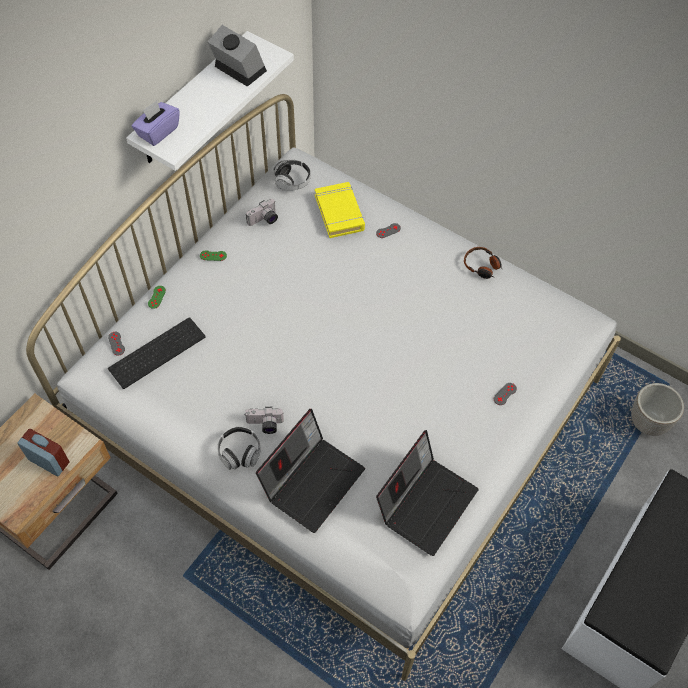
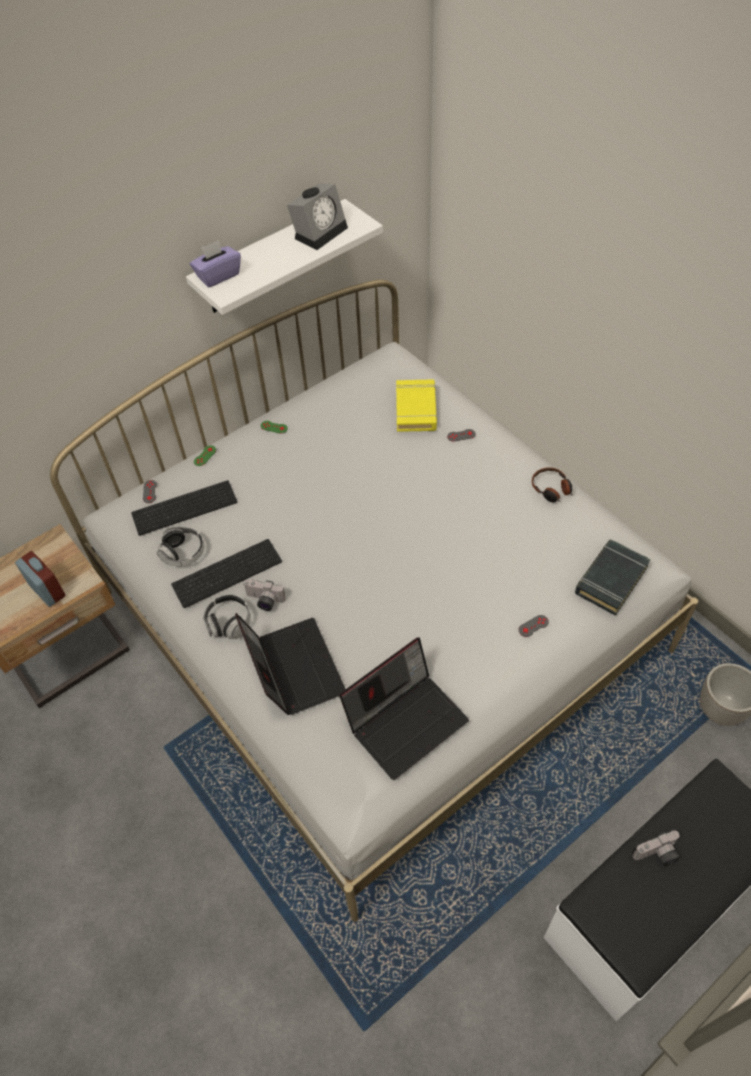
camera: 20 degrees right, 5 degrees down
alarm clock [208,25,267,87] -> alarm clock turned 75 degrees clockwise [287,183,348,250]
camera [246,199,278,226] -> camera moved to [632,830,680,866]
laptop [256,409,365,533] -> laptop turned 75 degrees counterclockwise [235,613,345,715]
headphones [273,160,311,191] -> headphones moved to [157,527,204,566]
none -> keyboard [171,539,282,608]
none -> black book [575,539,651,616]

